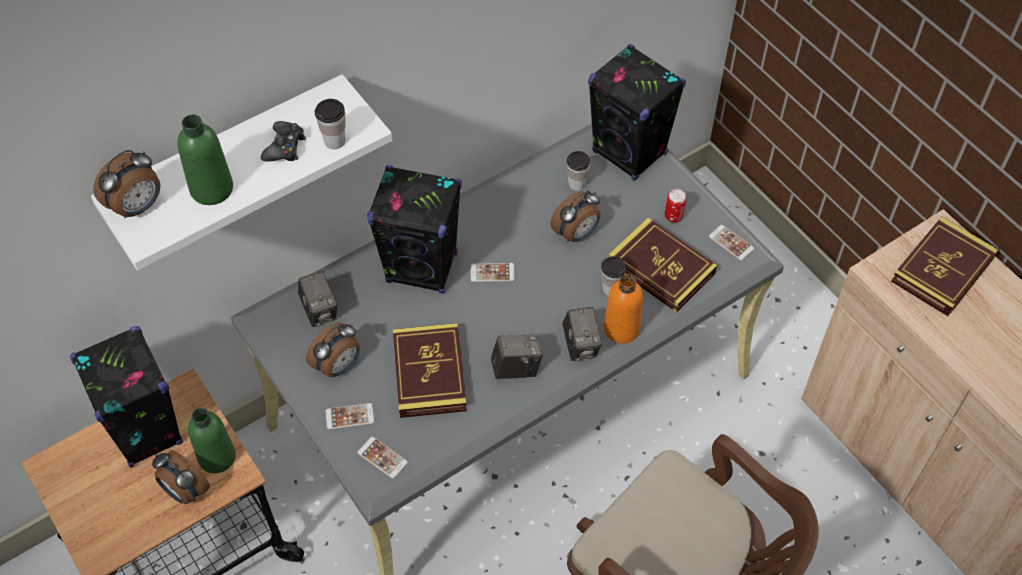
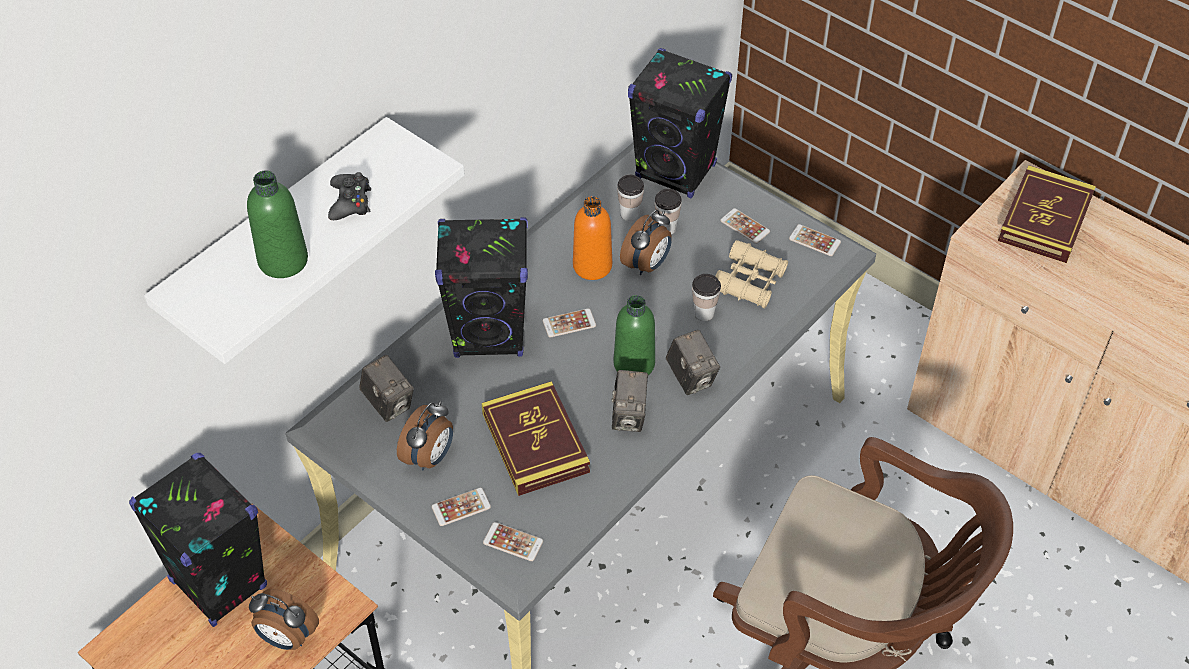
camera: 15 degrees left, 5 degrees down
alarm clock [93,150,160,218] -> none
green bottle [188,408,236,473] -> green bottle moved to [614,295,655,375]
cup [315,99,346,149] -> cup moved to [655,189,682,234]
camera [491,334,543,379] -> camera turned 120 degrees clockwise [612,370,648,432]
orange bottle [603,274,643,344] -> orange bottle moved to [573,196,612,280]
book [608,218,717,313] -> beige binoculars [715,240,788,309]
can [665,189,686,223] -> phone [720,208,770,244]

